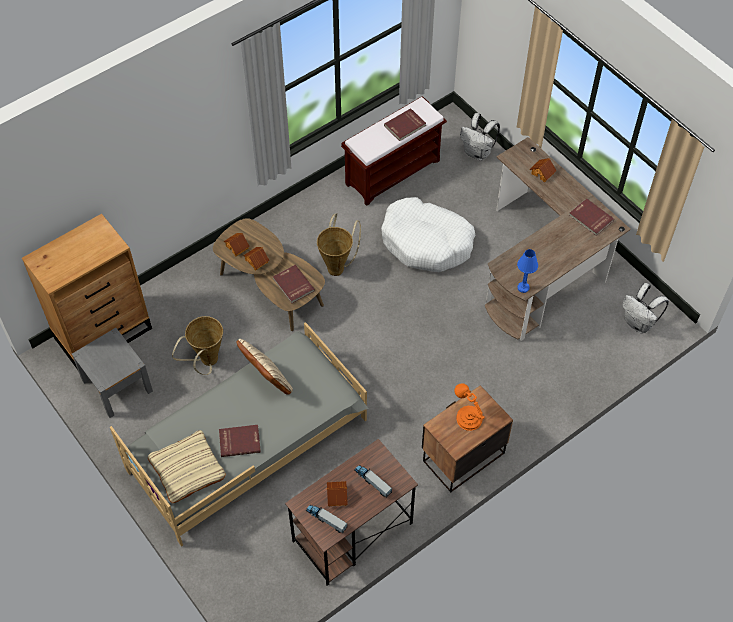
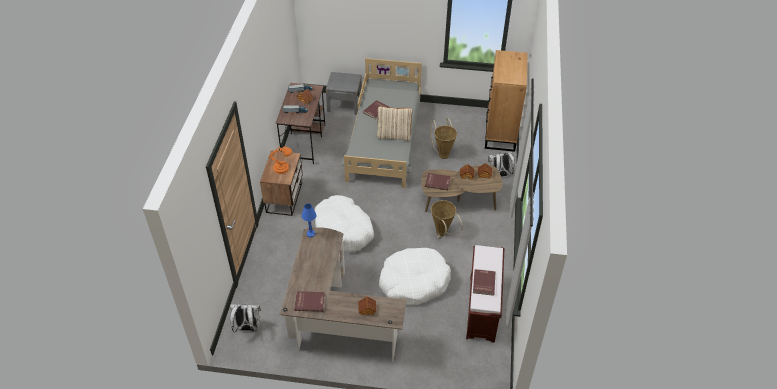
camera: 135 degrees right, 10 degrees down
grey nightstand [72,328,153,418] -> grey nightstand moved to [326,72,362,115]
beige pillow [148,430,226,503] -> none
white backpack [460,113,500,161] -> white backpack moved to [488,152,515,177]
none -> white dog bed [314,195,374,252]

